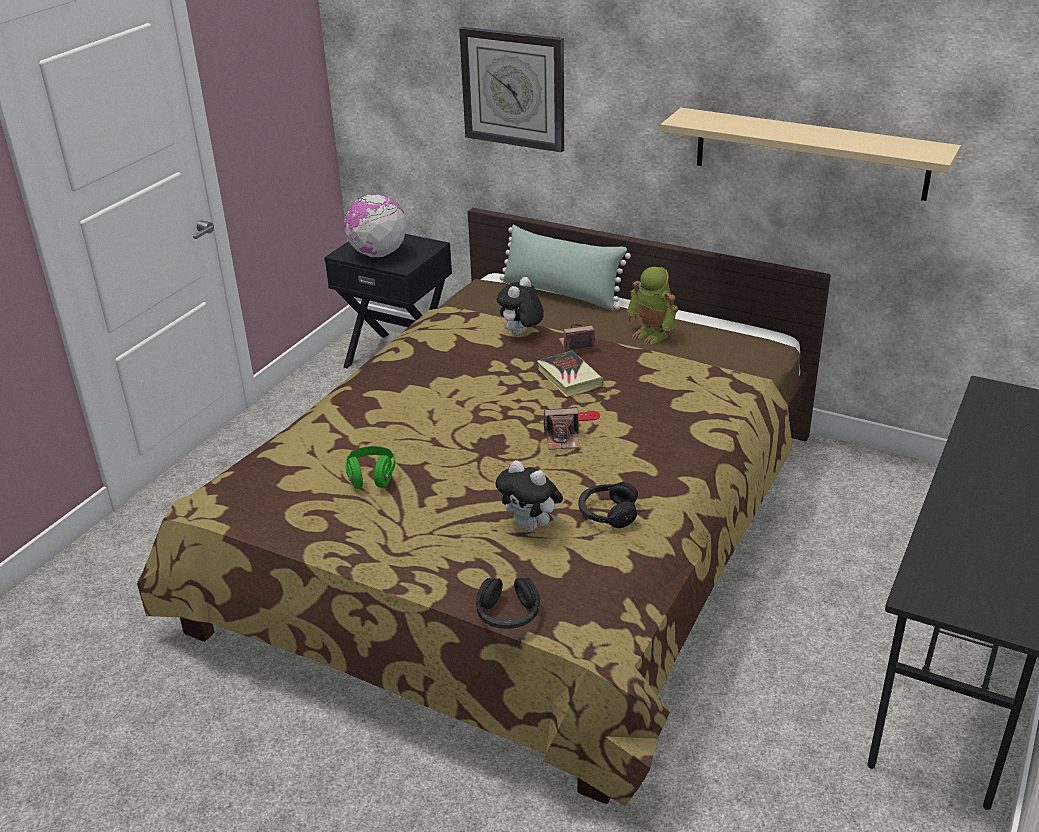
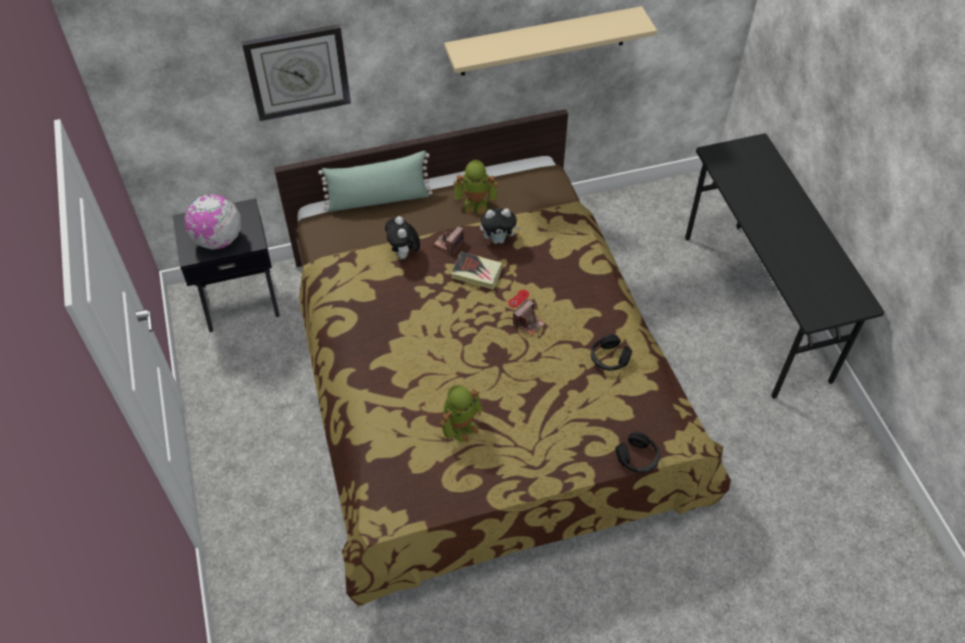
camera: 45 degrees left, 20 degrees up
green headphones [345,446,395,489] -> toy robot [440,385,482,443]
plush toy [496,460,563,532] -> plush toy moved to [480,208,521,244]

